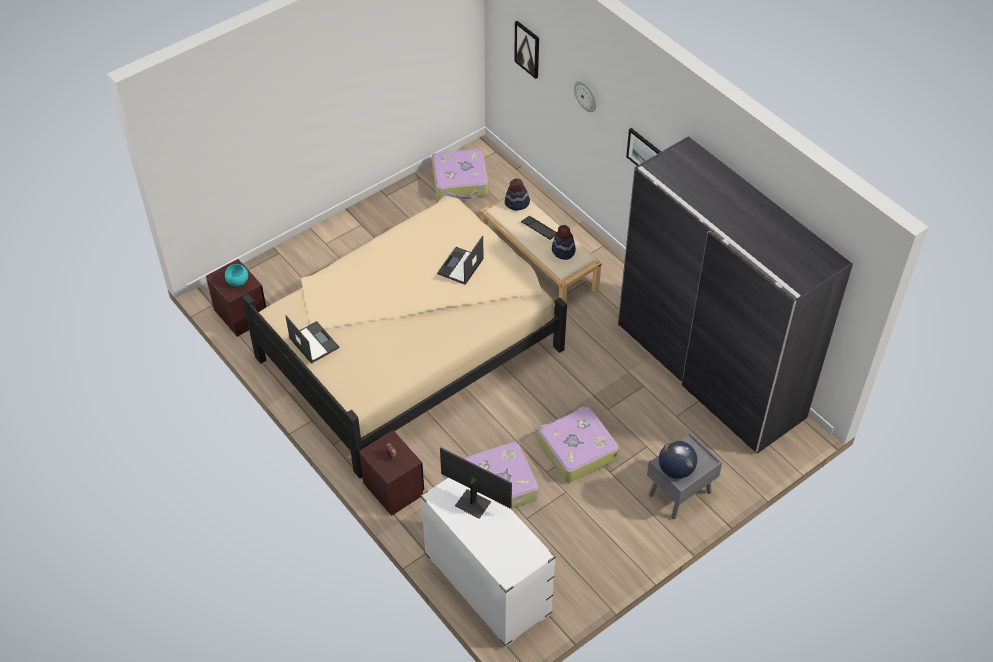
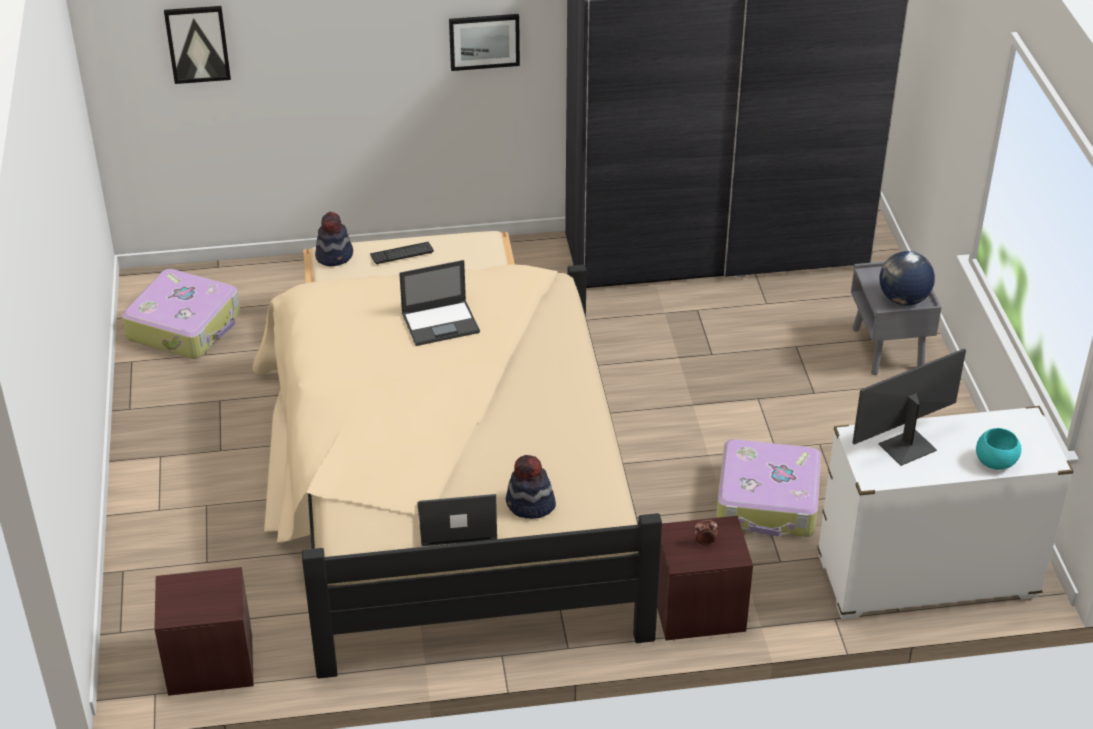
camera: 60 degrees left, 10 degrees down
turquoise bowl [225,264,248,287] -> turquoise bowl moved to [976,428,1021,470]
laptop [437,236,484,285] -> laptop turned 75 degrees counterclockwise [399,260,480,346]
suitcase [538,407,619,483] -> none
hat [552,225,576,260] -> hat moved to [506,455,556,519]
wall clock [574,81,596,112] -> none

